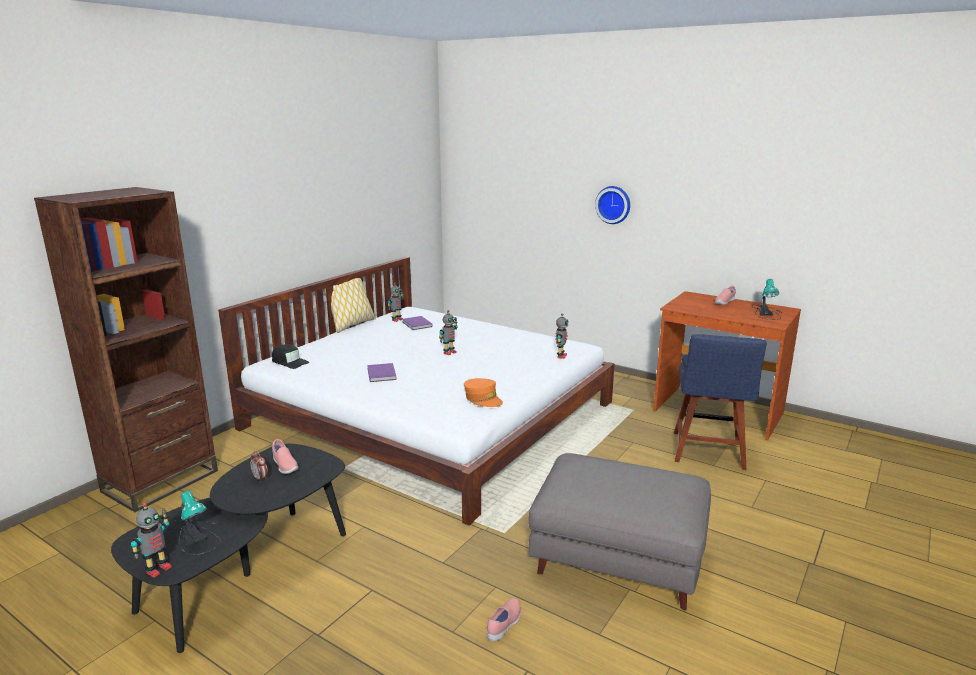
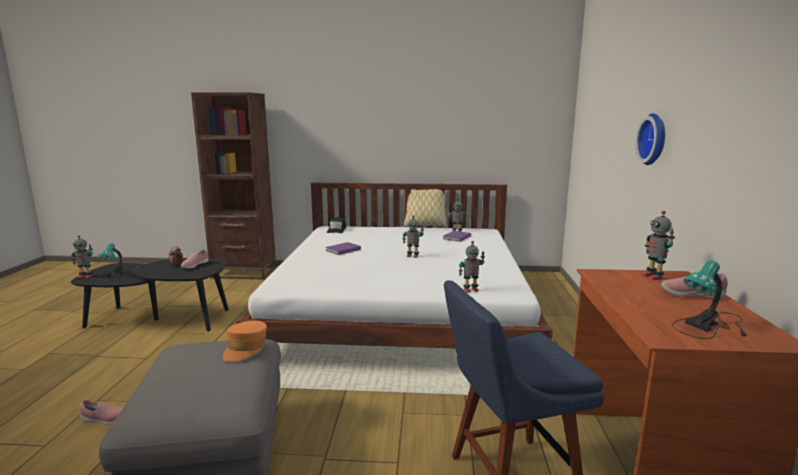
camera: 60 degrees right, 5 degrees down
orange cap [464,378,503,407] -> orange cap moved to [223,321,267,362]
none -> toy robot [642,211,675,280]

